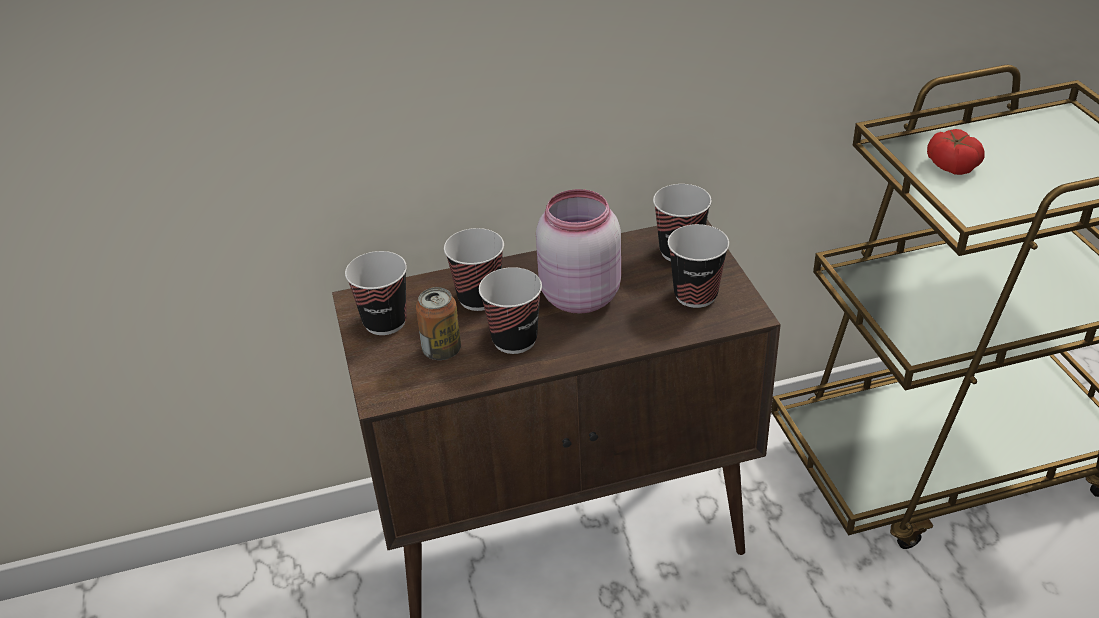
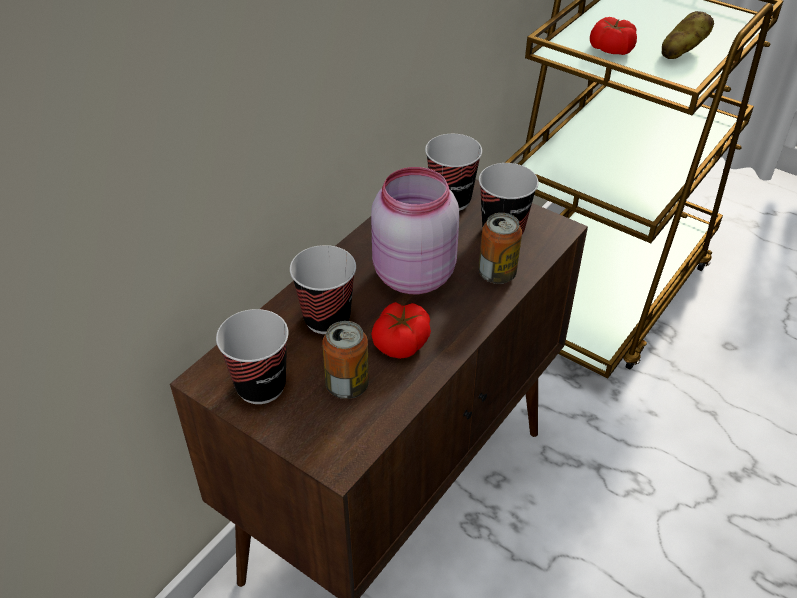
camera: 40 degrees left, 5 degrees up
cup [479,267,542,354] -> tomato [371,302,431,359]
none -> can [478,213,522,284]
none -> potato [662,11,714,59]

